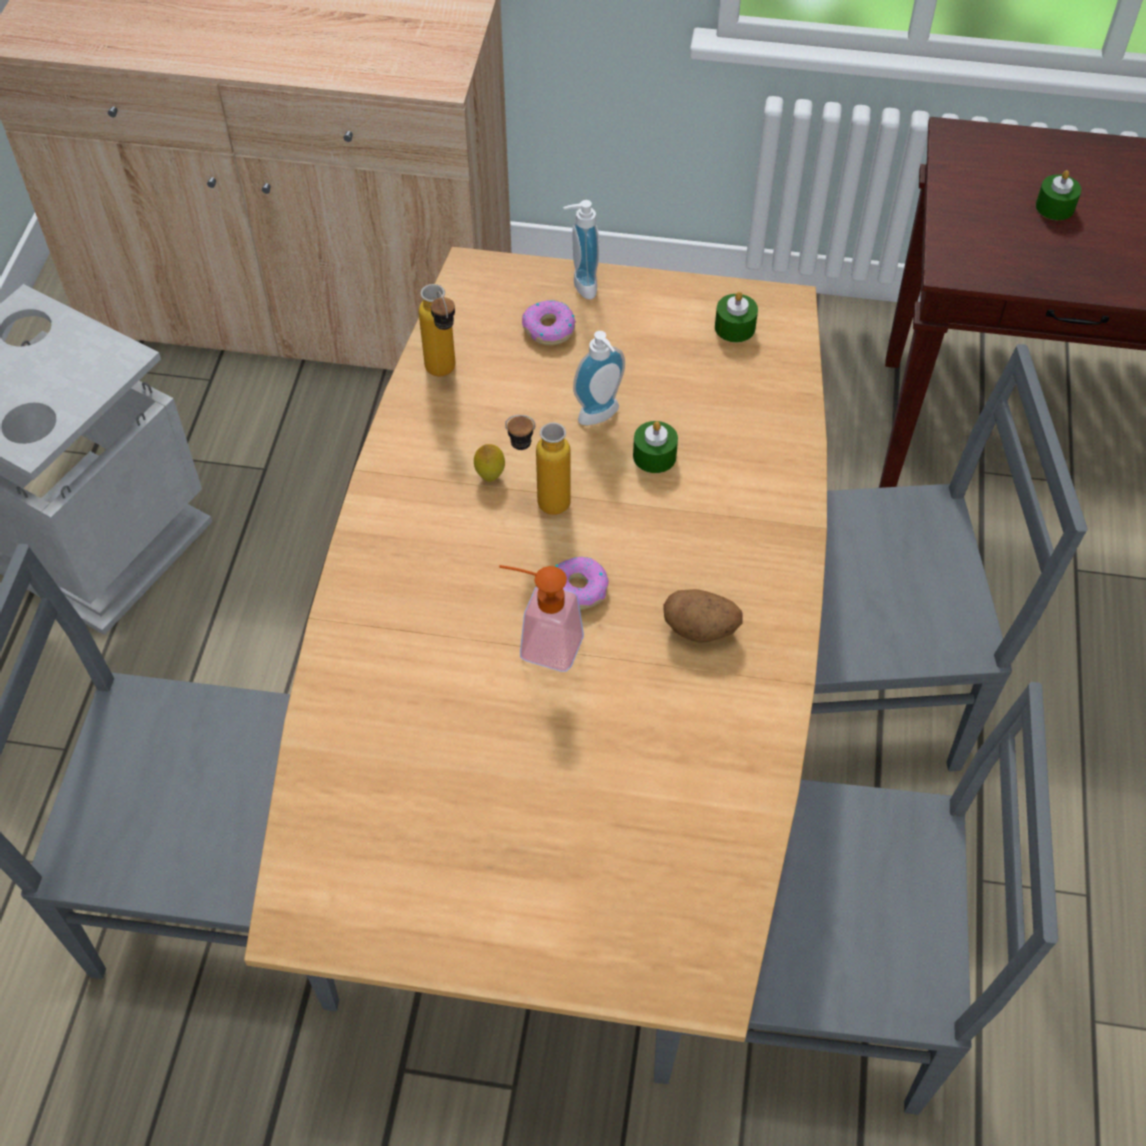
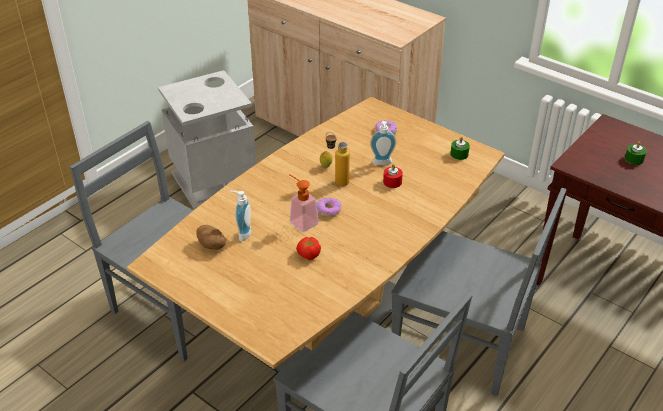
camera: 30 degrees right, 15 degrees down
bottle [419,284,456,376] -> none
soap dispenser [563,200,599,299] -> soap dispenser moved to [230,191,251,241]
green candle [633,421,678,473] -> red candle [383,164,403,188]
potato [663,589,743,643] -> potato moved to [196,225,226,250]
none -> tomato [296,237,321,260]

